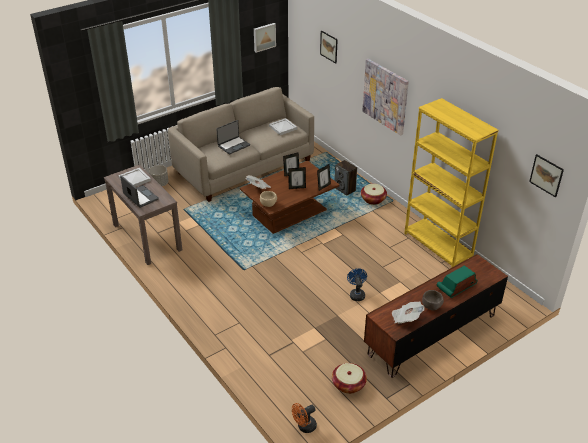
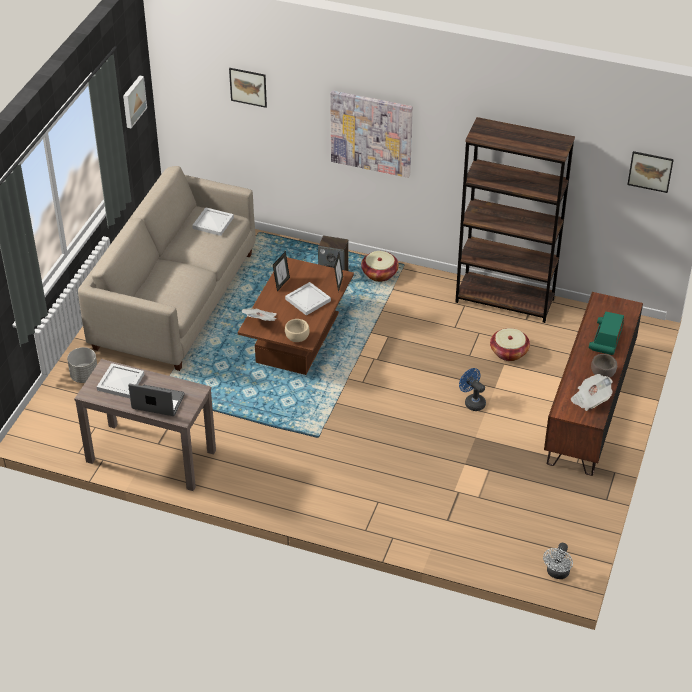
camera: 35 degrees left, 5 degrees up
laptop [216,120,250,155] -> none
picture frame [288,167,306,189] -> white tray [285,282,331,316]
orange fan [292,403,317,433] -> white fan [543,543,573,579]
basket [332,363,367,394] -> basket moved to [490,328,530,361]
yellow bookcase [404,98,499,268] -> brown bookcase [455,117,575,323]

